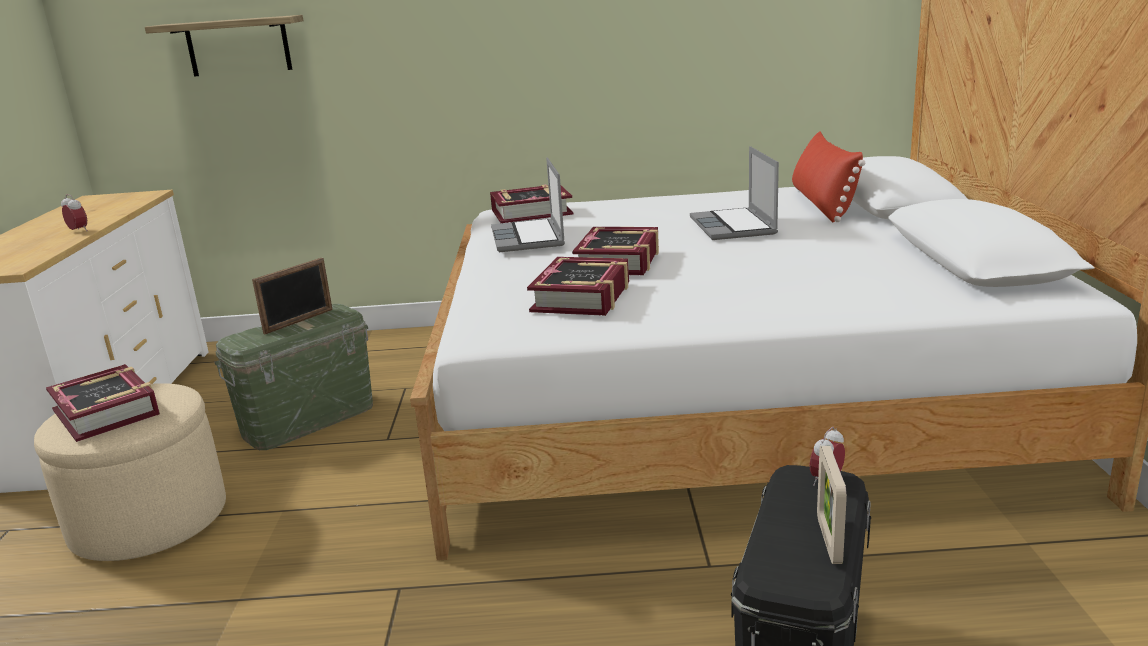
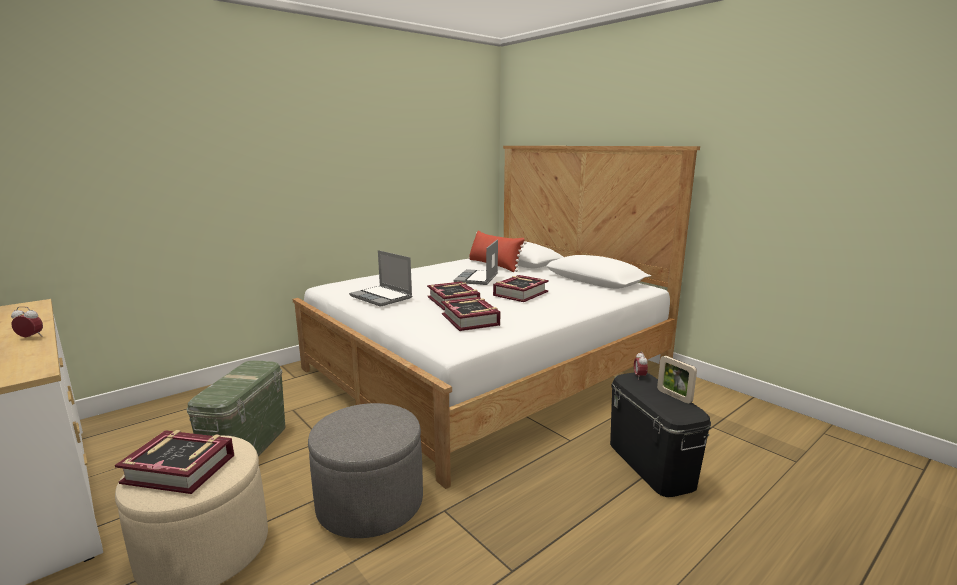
camera: 40 degrees left, 5 degrees down
shelf [145,15,303,76] -> none
picture frame [252,258,333,334] -> none
book [490,185,573,223] -> book moved to [493,275,549,302]
laptop [690,146,779,240] -> laptop turned 60 degrees clockwise [454,240,498,285]
none -> grey ottoman [308,403,423,538]

